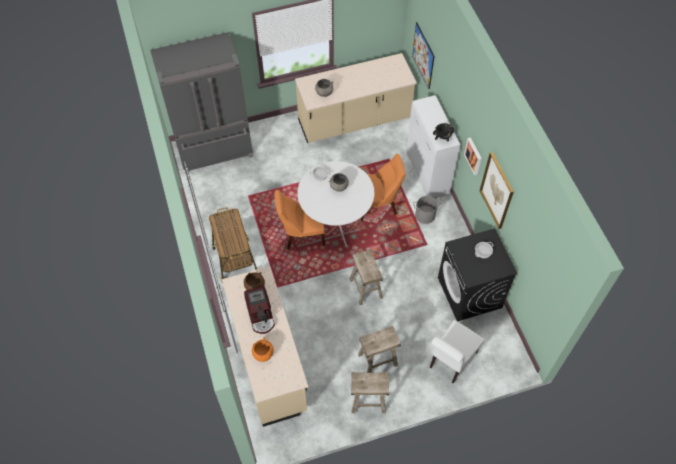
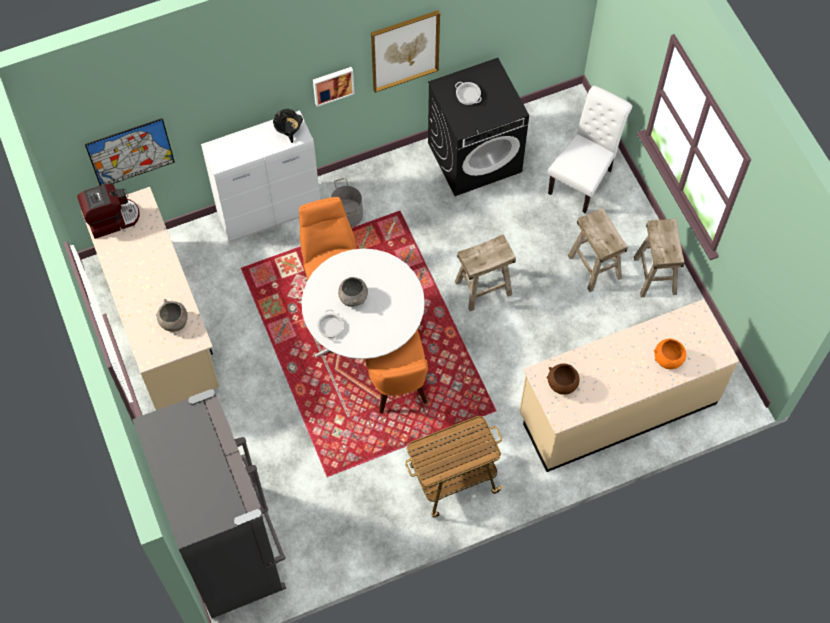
camera: 95 degrees left, 5 degrees up
coffee machine [244,286,275,334] -> coffee machine moved to [77,184,140,239]
white chair [430,320,485,383] -> white chair turned 90 degrees counterclockwise [548,86,632,213]

